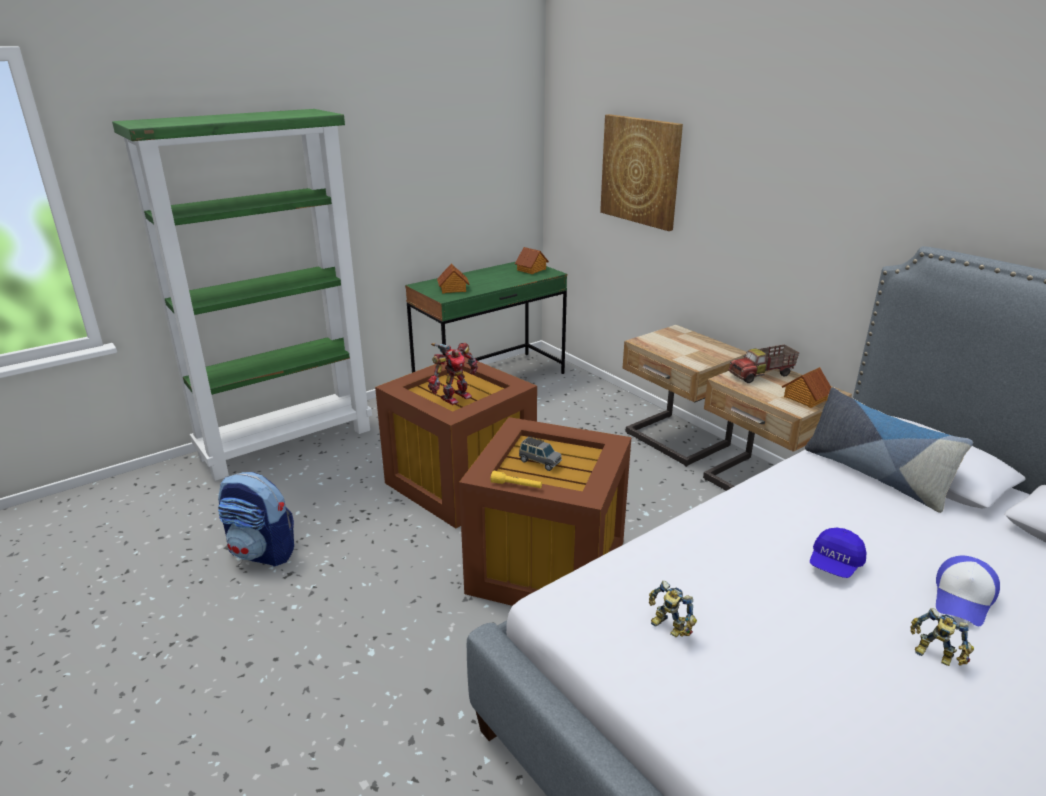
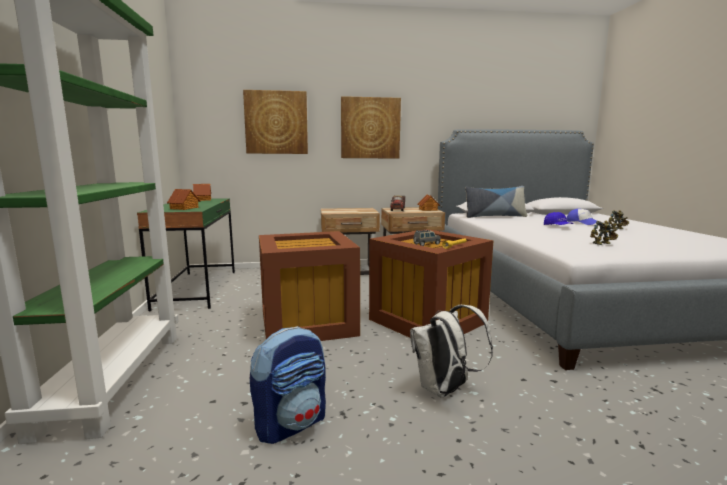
camera: 60 degrees left, 15 degrees down
toy robot [428,343,478,405] -> none
none -> picture [341,96,401,159]
none -> white backpack [410,305,493,398]

